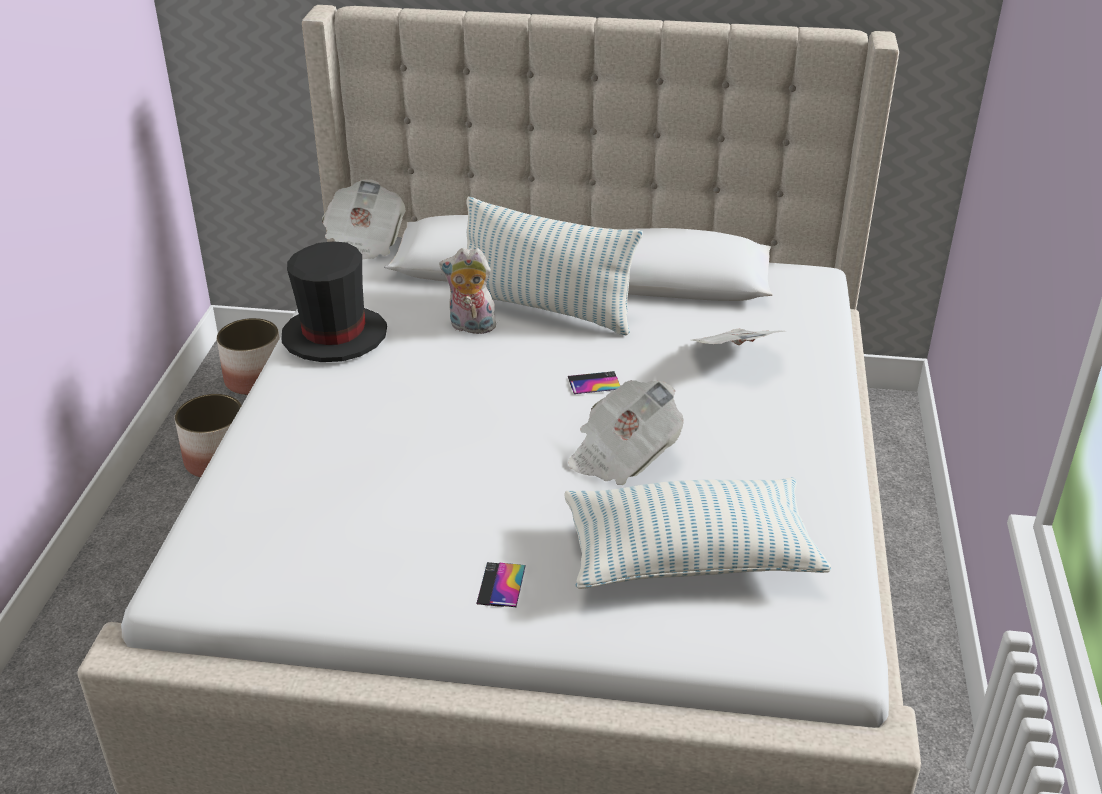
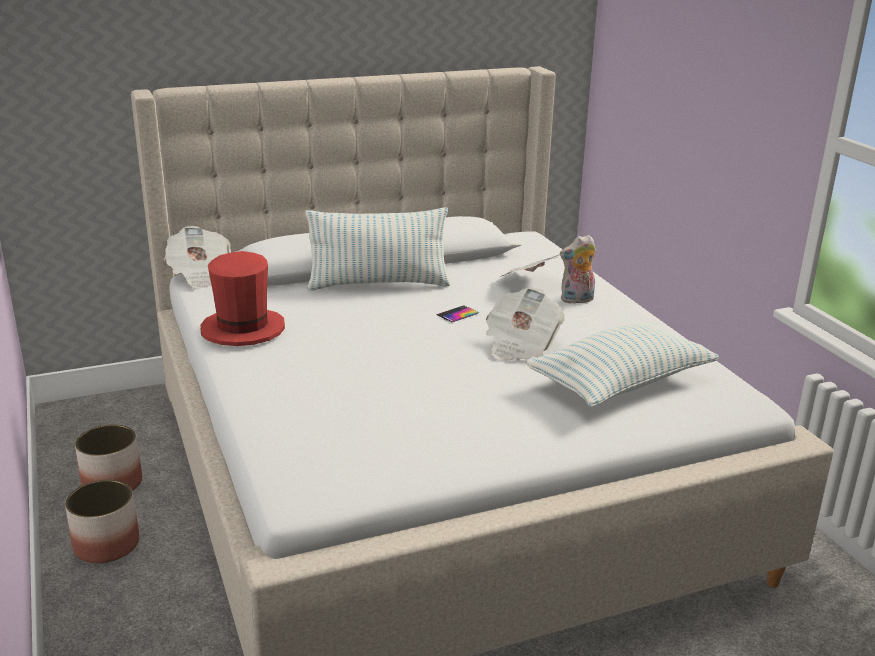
camera: 30 degrees left, 10 degrees down
planter [217,318,280,395] -> planter moved to [65,480,139,563]
black hat [281,241,387,362] -> red hat [200,251,285,346]
plush toy [439,248,498,334] -> plush toy moved to [560,234,596,304]
phone [476,562,526,607] -> none

